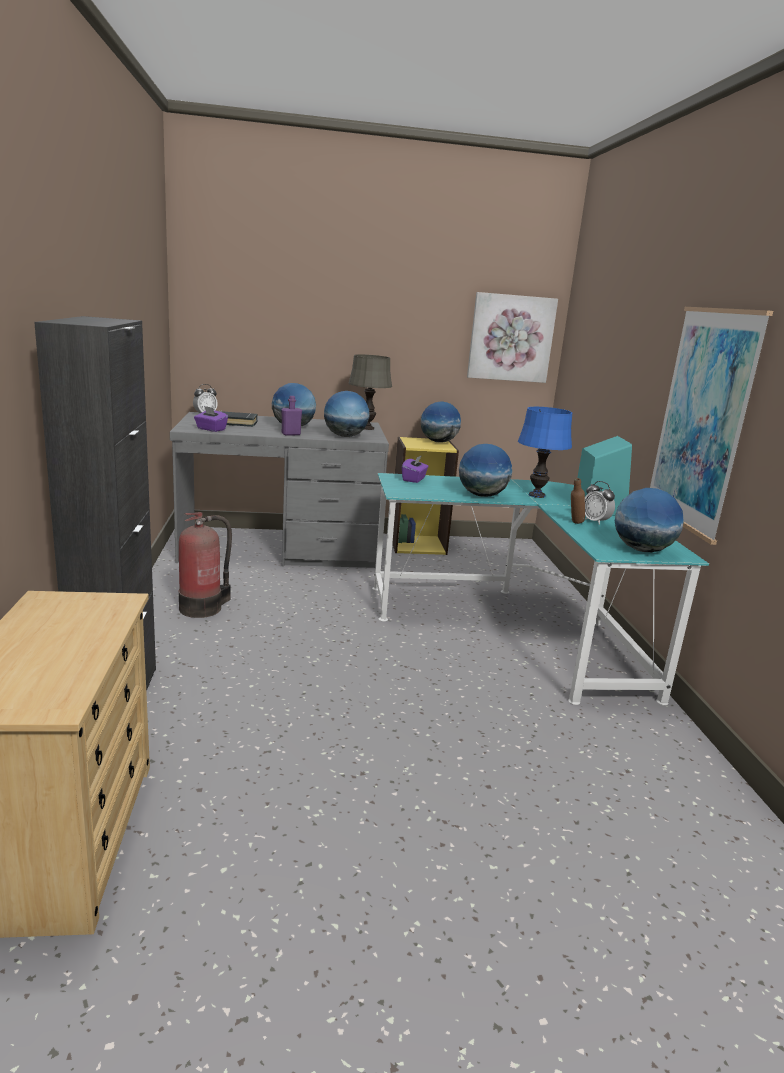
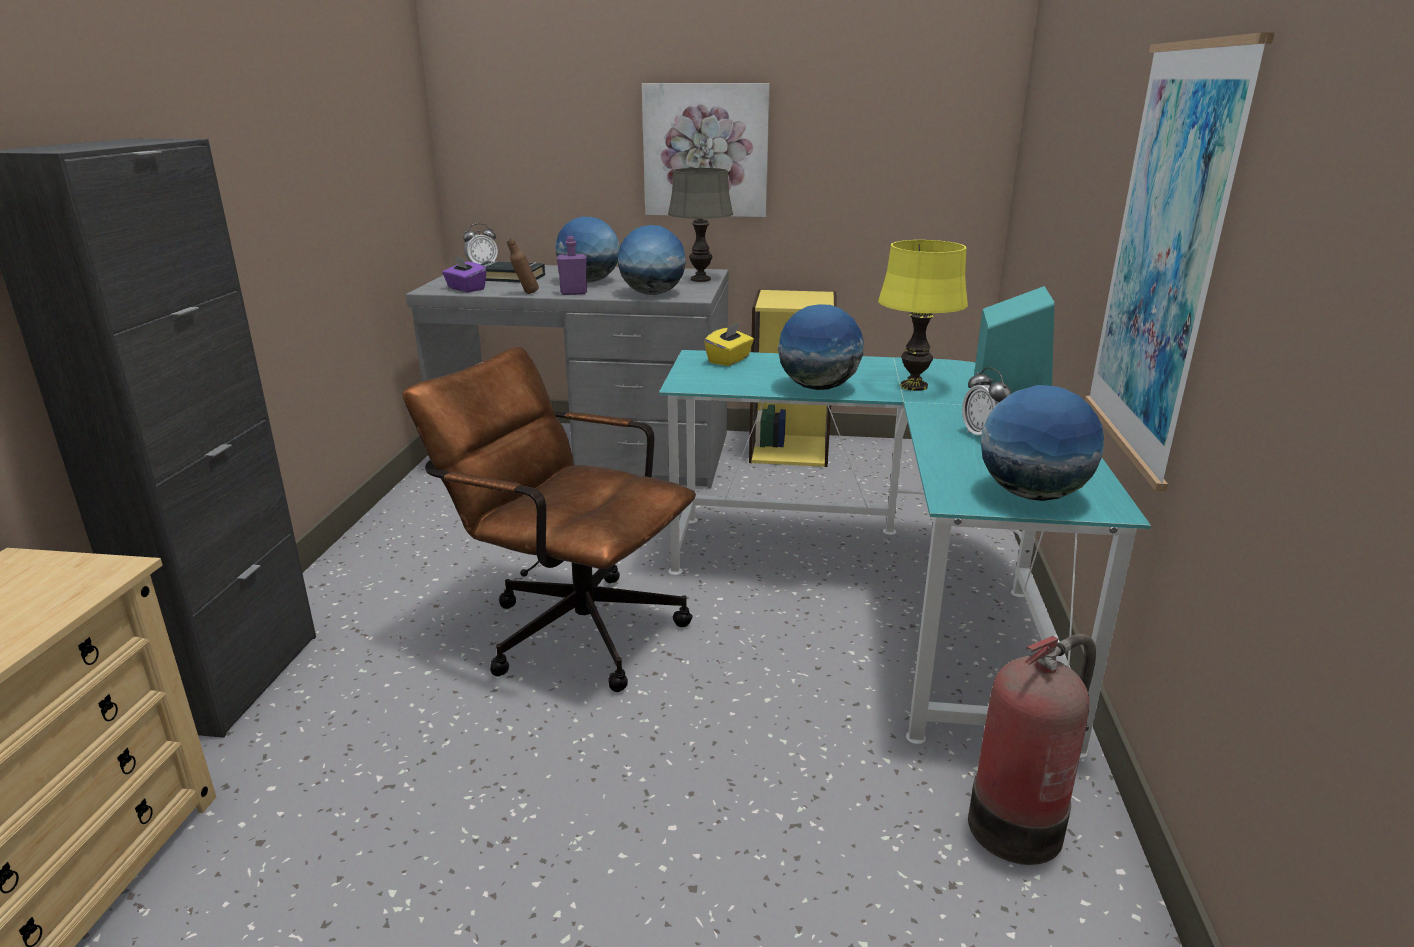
camera: 15 degrees right, 5 degrees up
fire extinguisher [179,512,232,618] -> fire extinguisher moved to [968,634,1096,865]
purple tissue box [402,455,429,483] -> yellow tissue box [705,322,754,366]
globe [421,401,461,443] -> none
picture [467,292,558,383] -> picture moved to [642,83,770,217]
blue table lamp [518,407,572,498] -> yellow table lamp [878,240,968,391]
brown bottle [571,478,585,524] -> brown bottle moved to [507,238,539,294]
none -> brown office chair [402,346,696,692]

